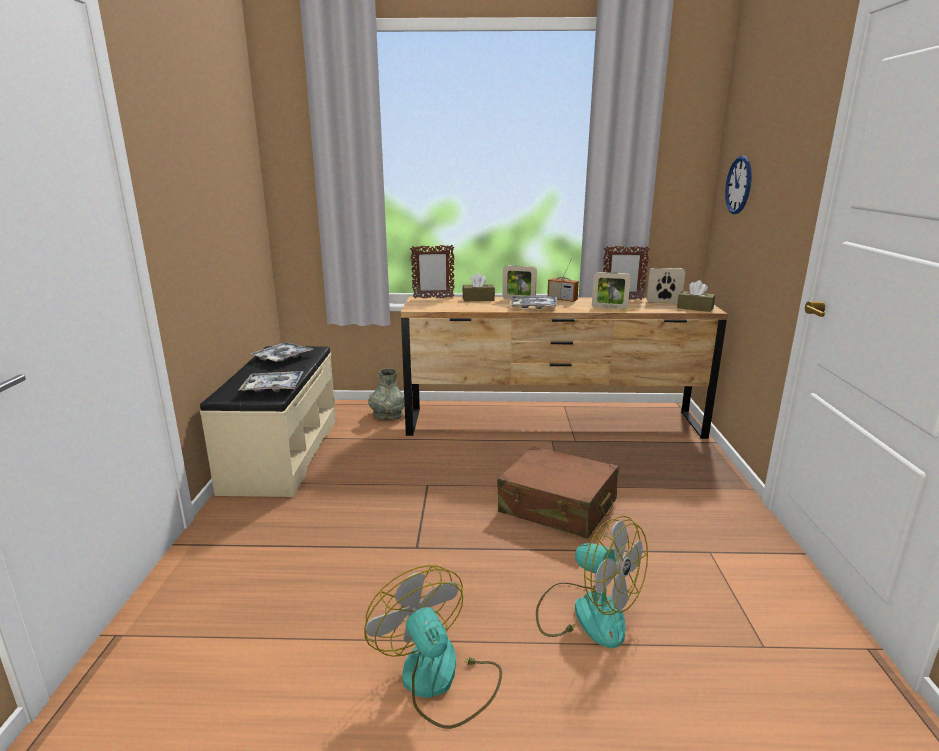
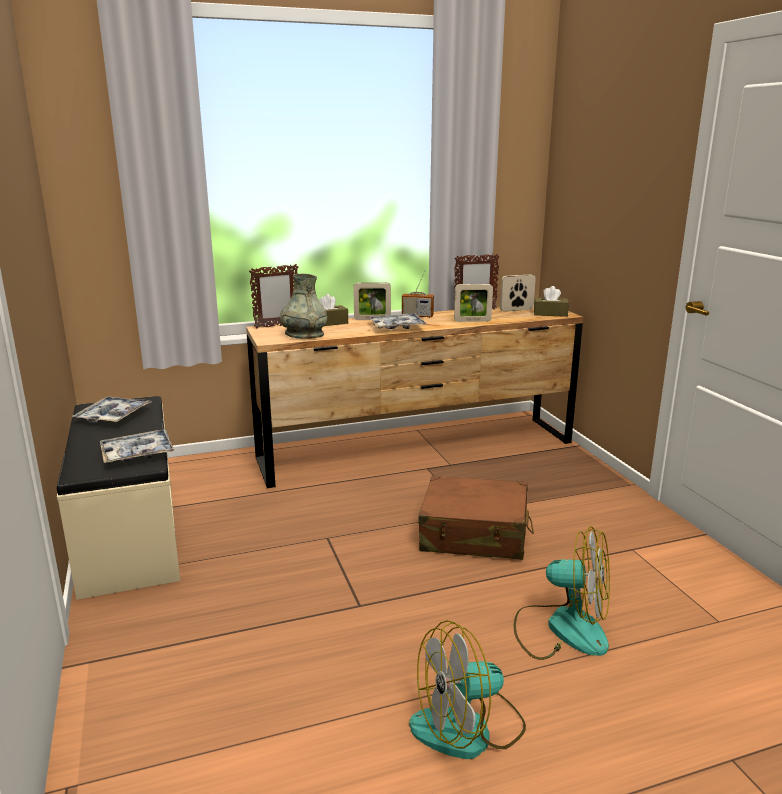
camera: 20 degrees left, 0 degrees up
fan [364,565,502,729] -> fan turned 60 degrees counterclockwise [409,620,526,759]
grey vase [368,368,405,420] -> grey vase moved to [280,274,327,339]
wall clock [725,156,752,214] -> none

